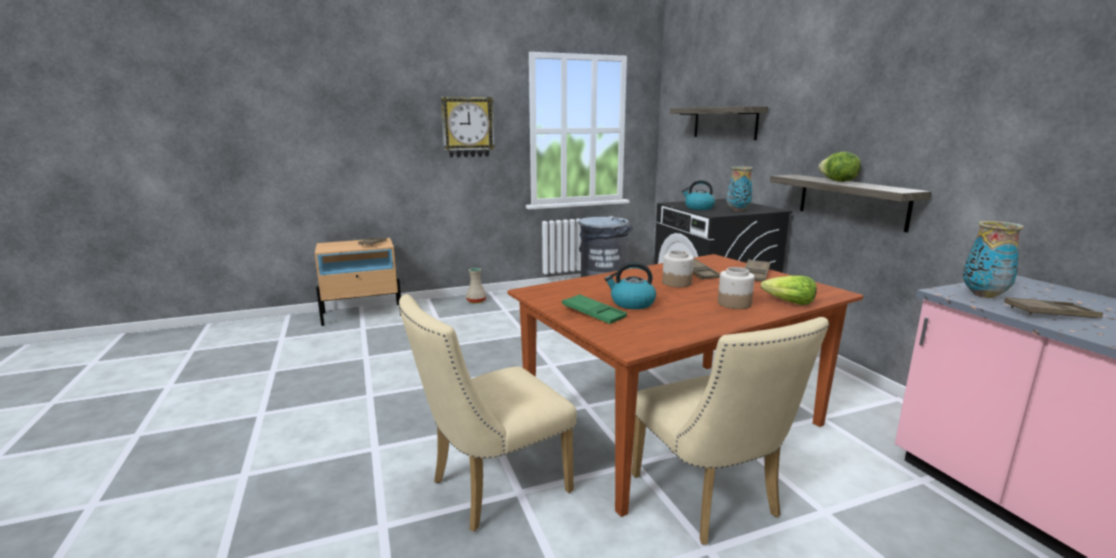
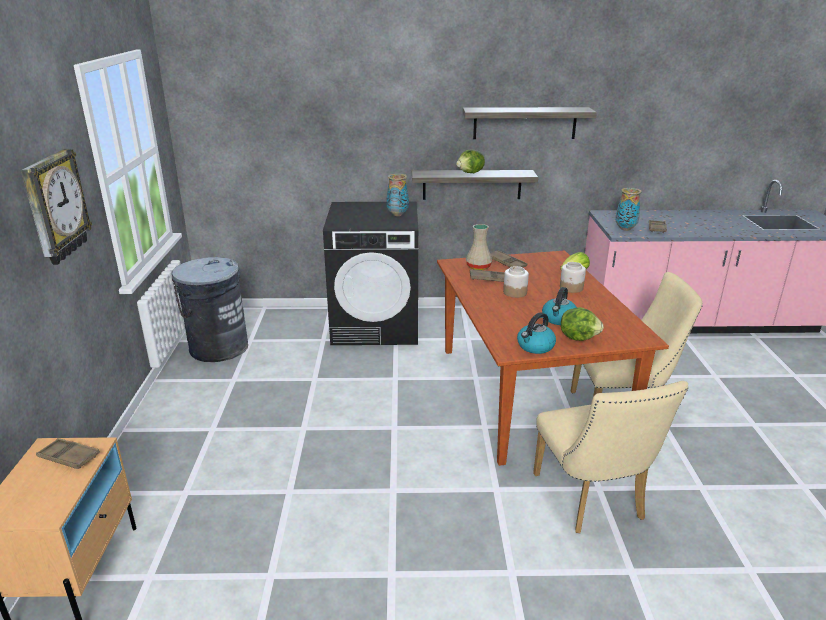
camera: 70 degrees left, 10 degrees up
beige vase [466,268,487,303] -> beige vase moved to [466,224,492,270]
green tray [562,294,627,324] -> lettuce [561,307,604,341]
shelf [670,106,768,140] -> shelf moved to [463,107,597,139]
kettle [682,180,715,210] -> kettle moved to [517,312,556,354]

